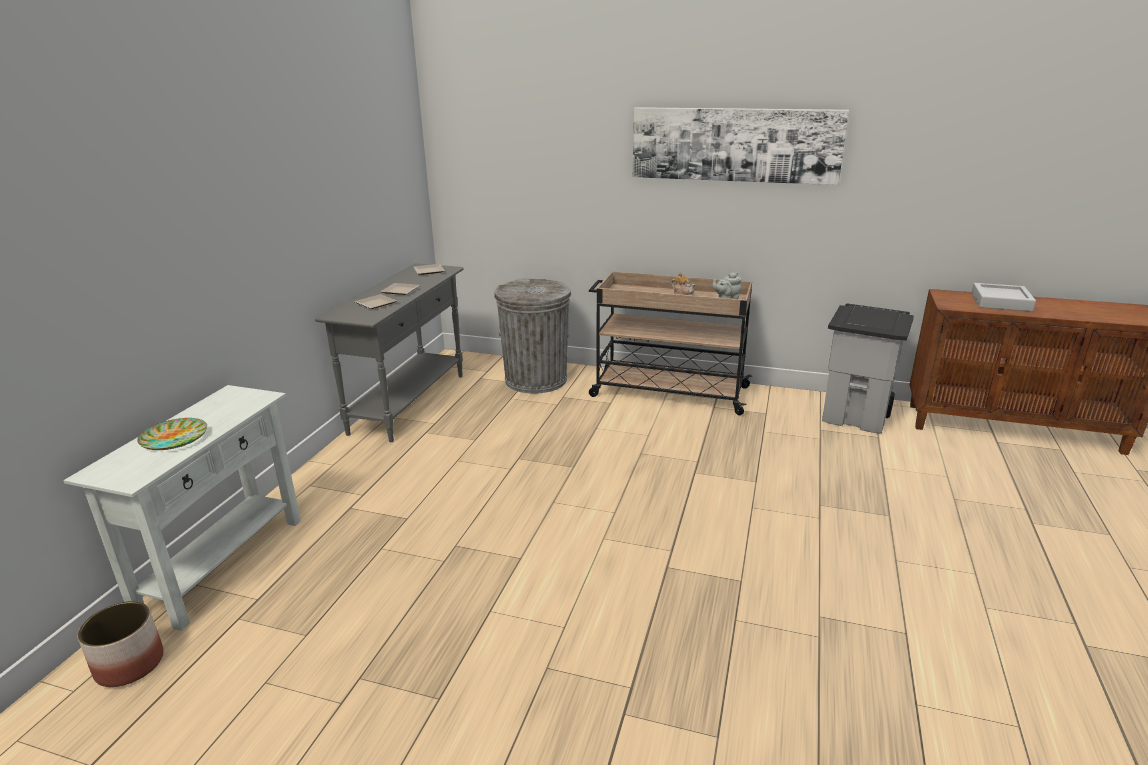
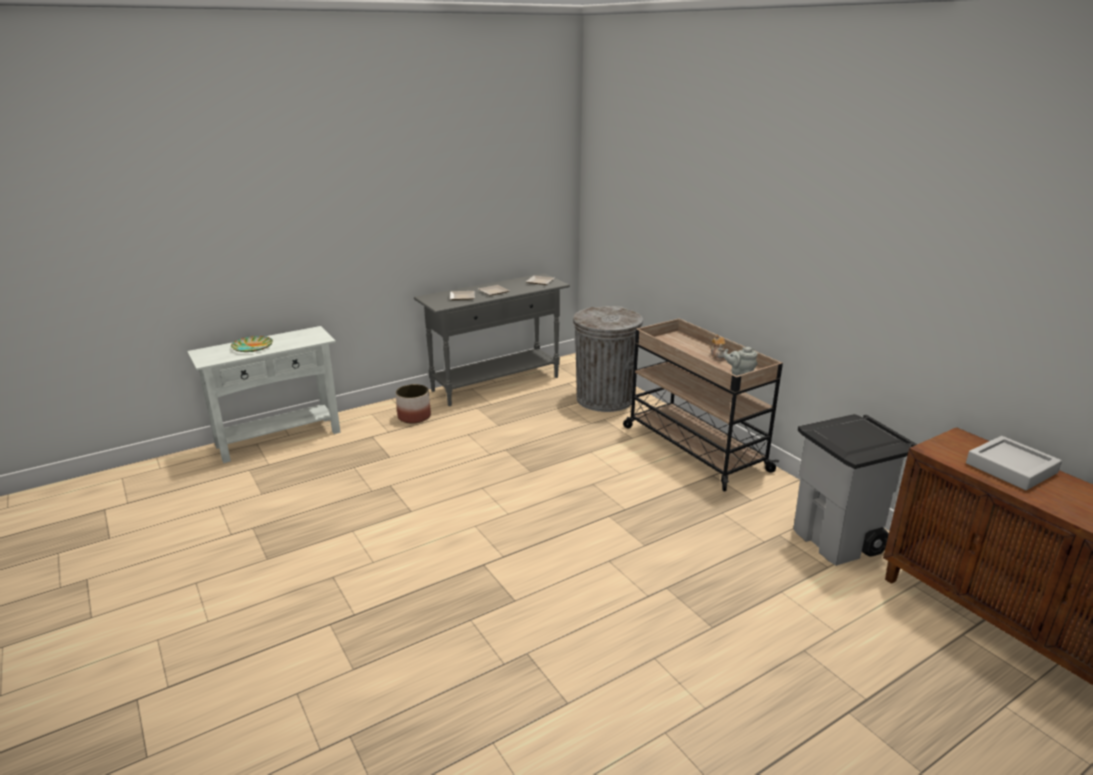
camera: 40 degrees right, 0 degrees up
planter [78,601,164,687] -> planter moved to [396,384,431,424]
picture [633,107,849,185] -> none

